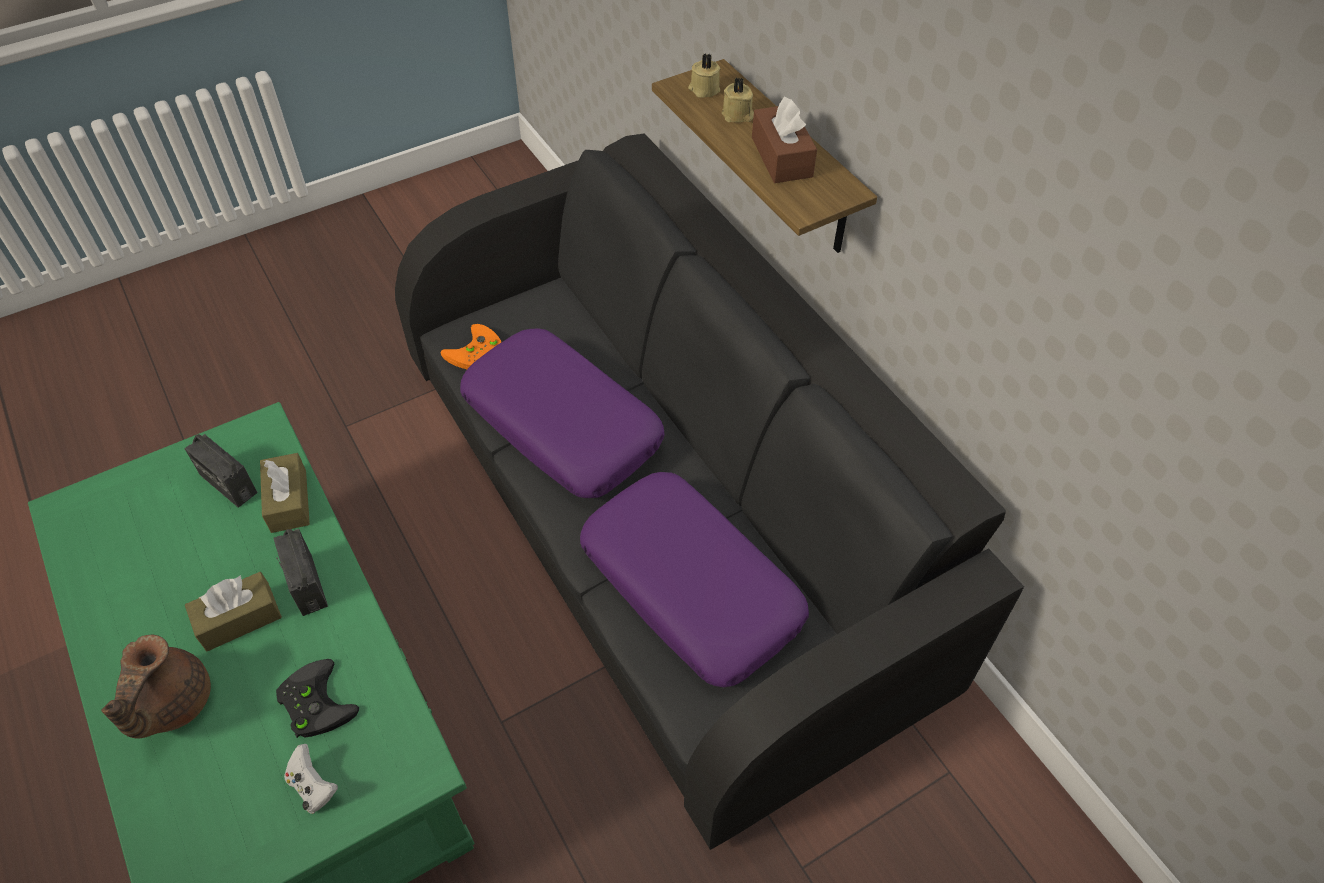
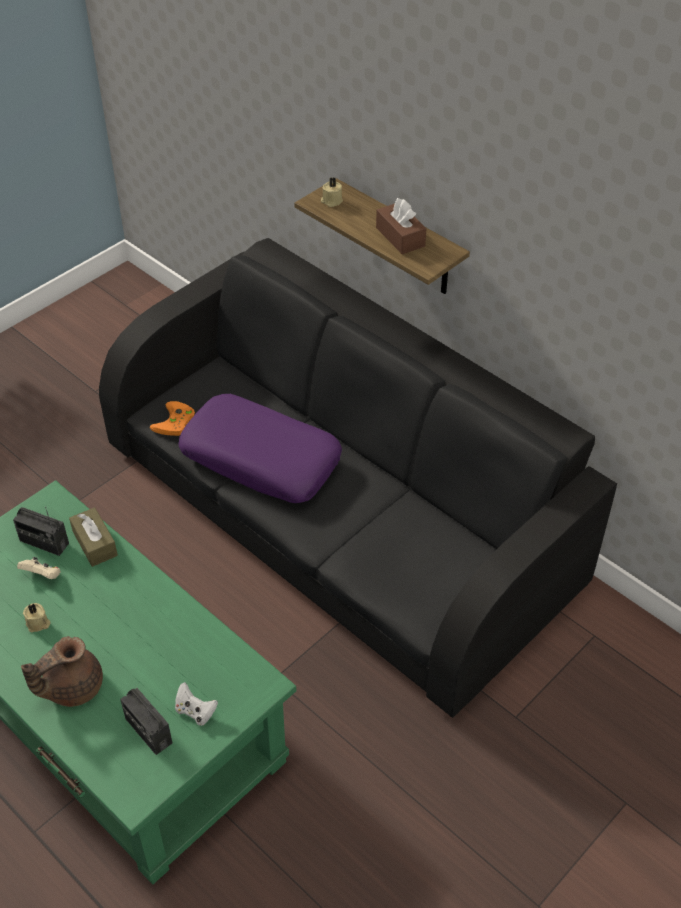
camera: 15 degrees left, 5 degrees down
brown teapot [101,635,211,739] -> brown teapot turned 60 degrees clockwise [21,636,103,707]
brown tissue box [185,572,282,651] -> none
radio [273,529,328,616] -> radio moved to [120,688,172,755]
black game controller [276,659,359,738] -> none
purple pillow [580,472,809,687] -> none
beige candle [722,78,754,122] -> beige candle moved to [23,603,50,632]
none -> beige game controller [17,557,61,579]

